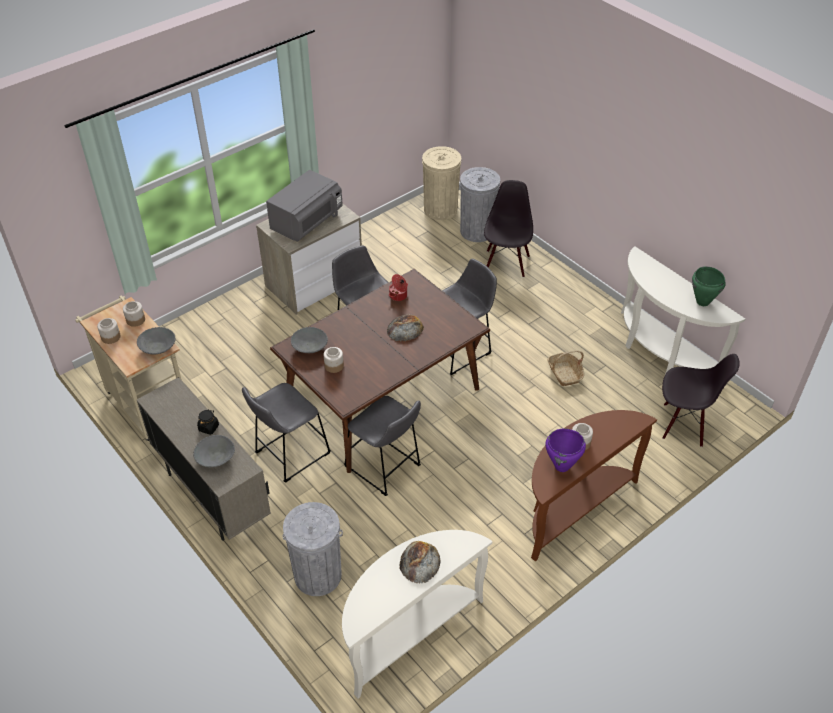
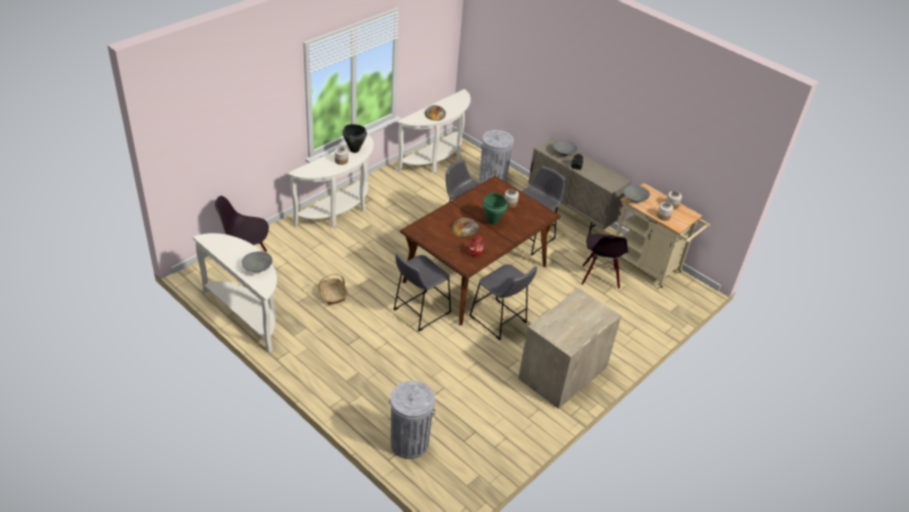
camera: 170 degrees right, 5 degrees down
grey microwave [266,170,343,242] -> none
grey bowl [291,327,328,353] -> grey bowl moved to [242,251,272,272]
beige trash can [422,146,461,220] -> none
black chair [484,180,533,278] -> black chair moved to [582,234,628,289]
brown console table [531,410,657,562] -> white console table [288,135,374,227]
purple cooking pot [545,429,586,472] -> black cooking pot [343,124,367,153]
green cooking pot [692,266,726,306] -> green cooking pot moved to [483,193,508,225]

